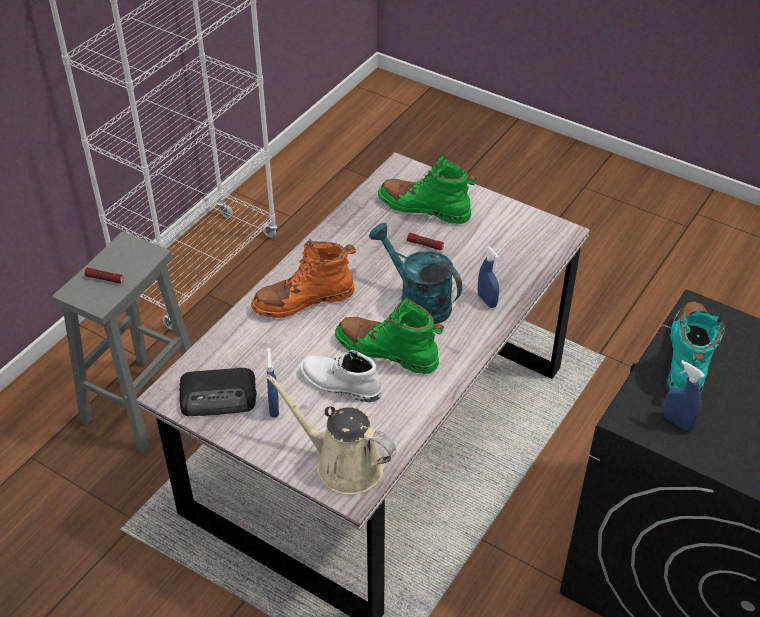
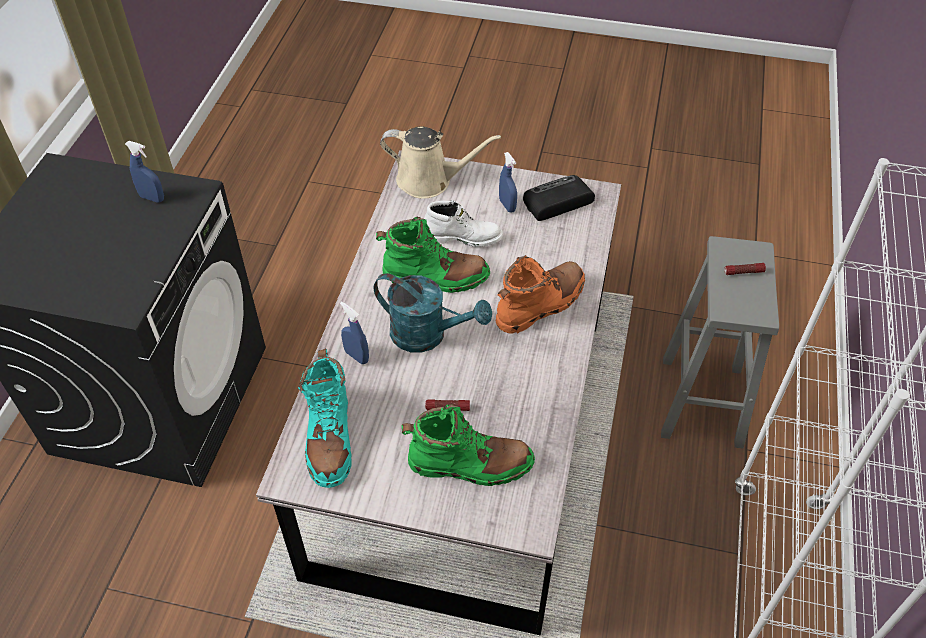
camera: 160 degrees right, 5 degrees up
turquoise boot [668,301,726,393] -> turquoise boot moved to [298,349,352,488]

